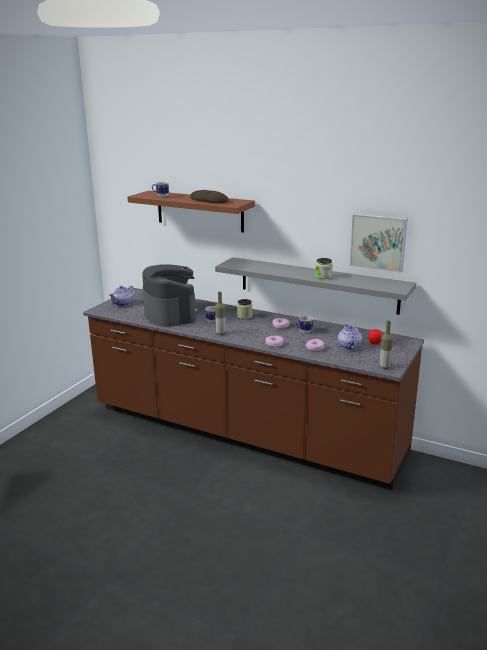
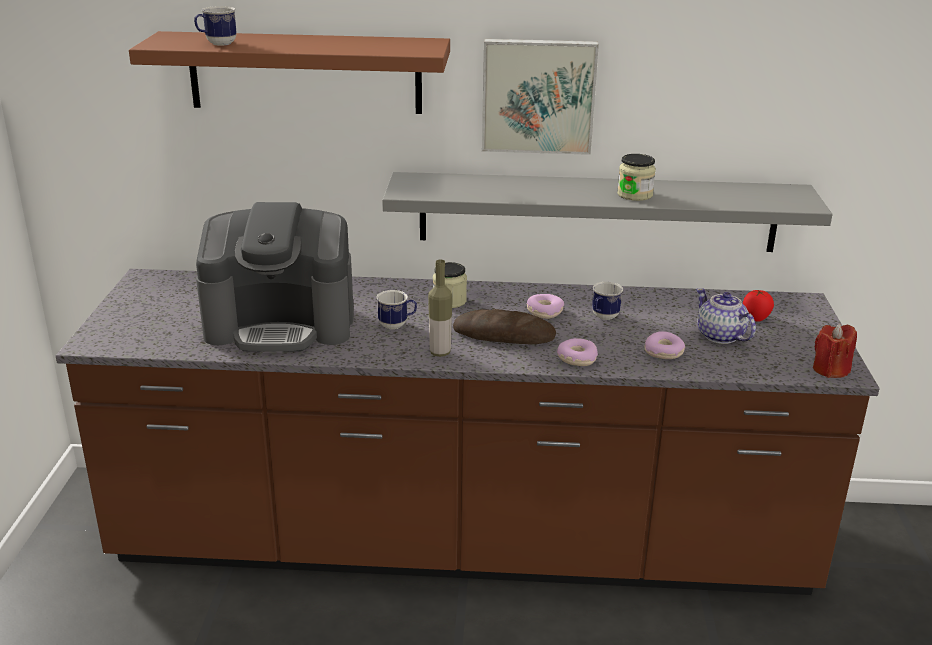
camera: 25 degrees left, 5 degrees up
teapot [109,286,135,306] -> none
coffee machine [142,264,199,327] -> coffee machine turned 135 degrees clockwise [196,202,354,352]
bread [190,190,229,203] -> bread moved to [453,309,556,344]
picture [350,213,408,272] -> picture moved to [482,39,599,155]
bottle [380,321,393,369] -> red candle [813,324,857,378]

